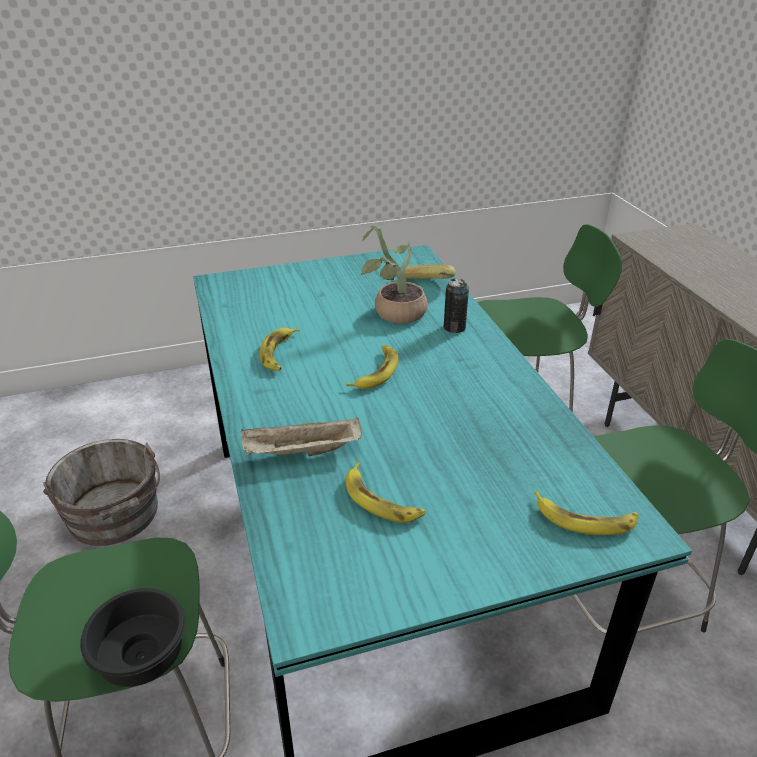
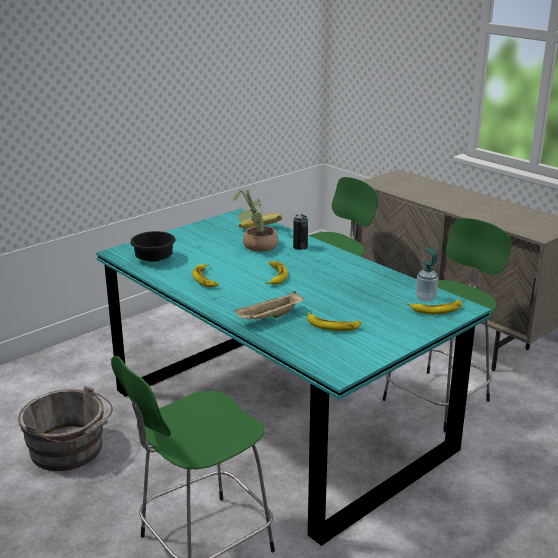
camera: 25 degrees left, 10 degrees down
black bowl [80,588,185,687] -> black bowl moved to [130,231,176,262]
none -> soap dispenser [416,247,438,301]

